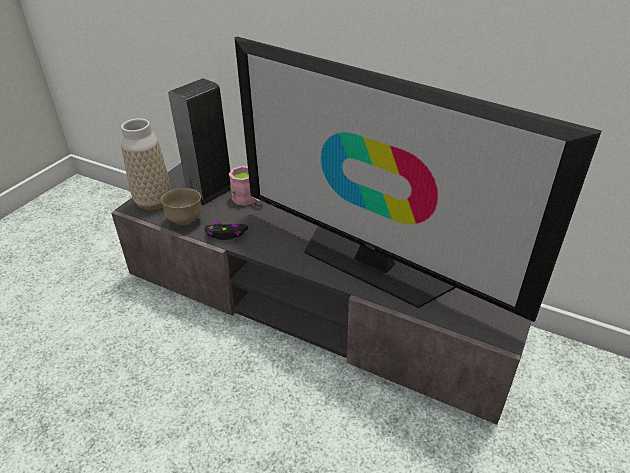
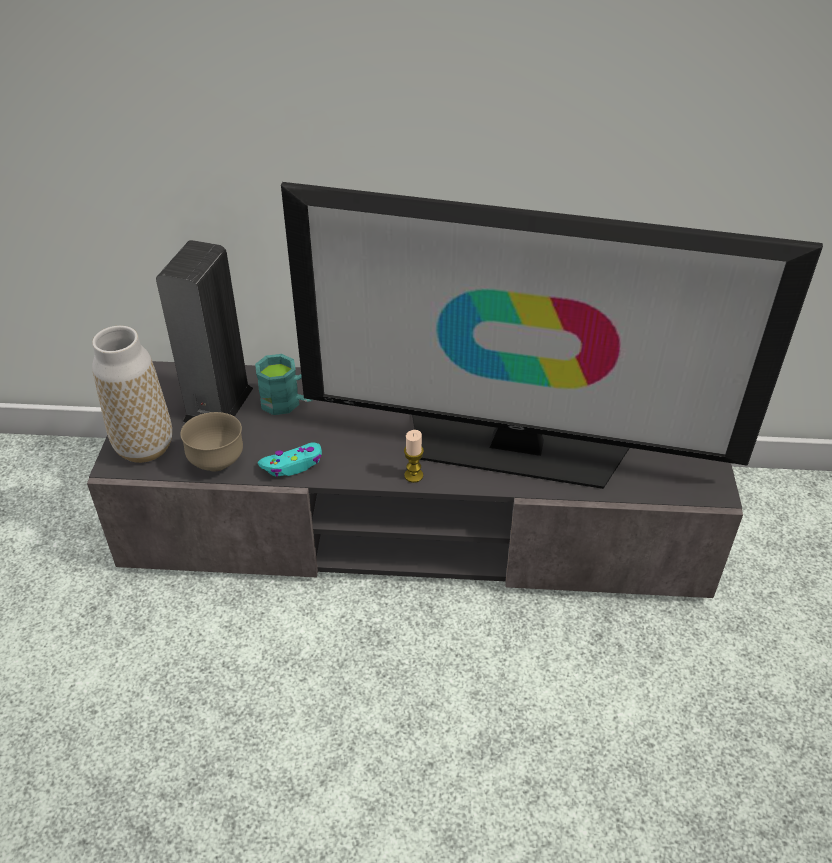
camera: 25 degrees left, 5 degrees up
black game controller [205,222,248,240] -> turquoise game controller [258,443,322,477]
pink mug [229,166,261,206] -> turquoise mug [255,354,312,415]
none -> candle [404,430,424,483]

